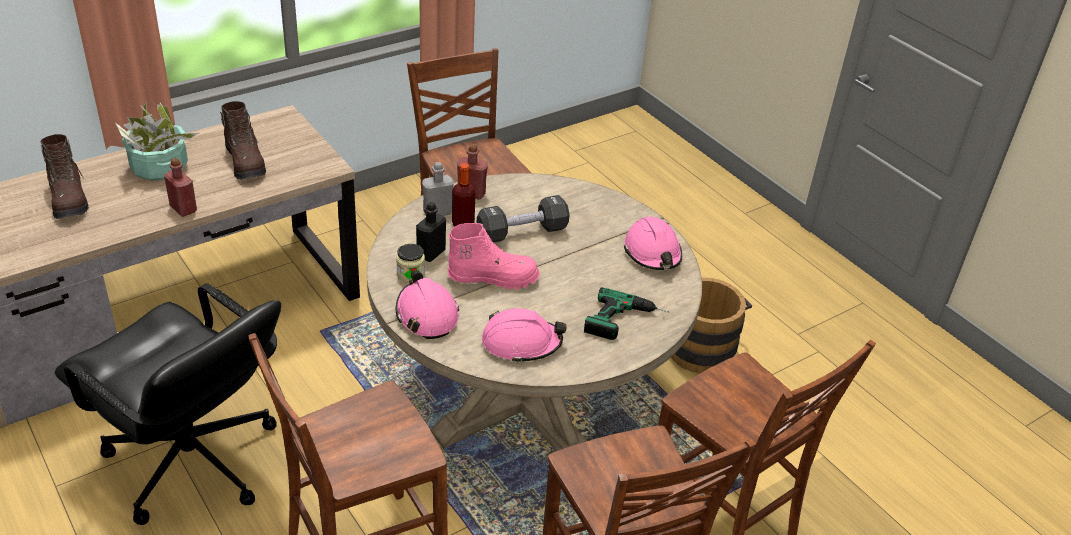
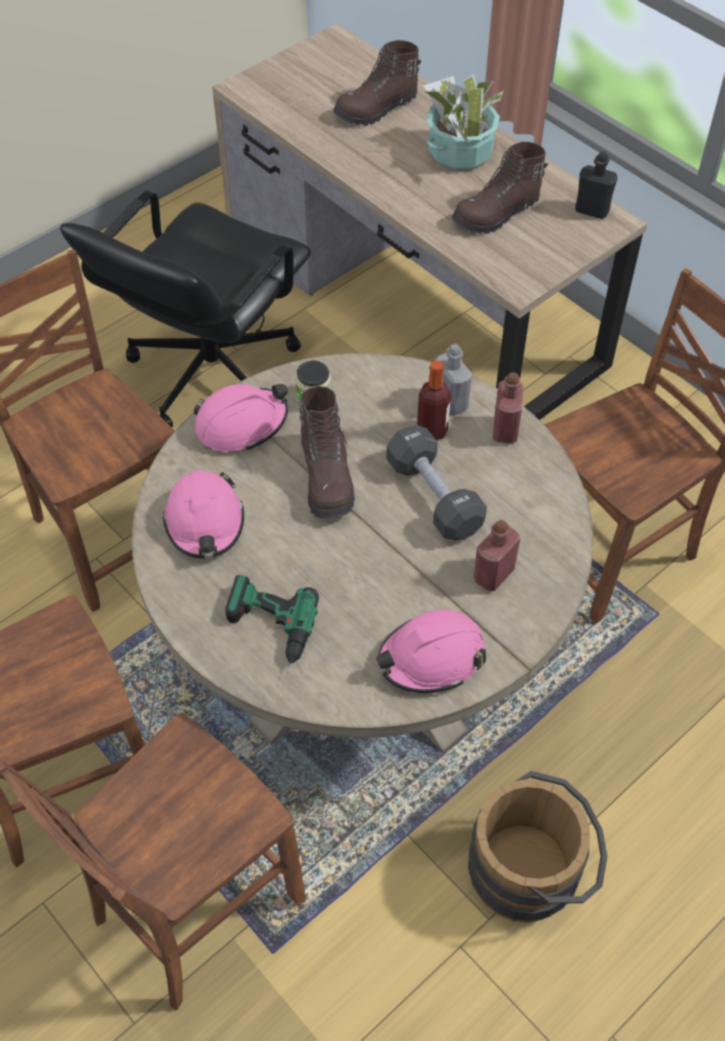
camera: 85 degrees right, 15 degrees up
red bottle [164,158,197,217] -> red bottle moved to [473,520,520,591]
black bottle [416,202,446,262] -> black bottle moved to [575,152,618,219]
pink boot [448,223,540,290] -> brown boot [299,386,355,519]

